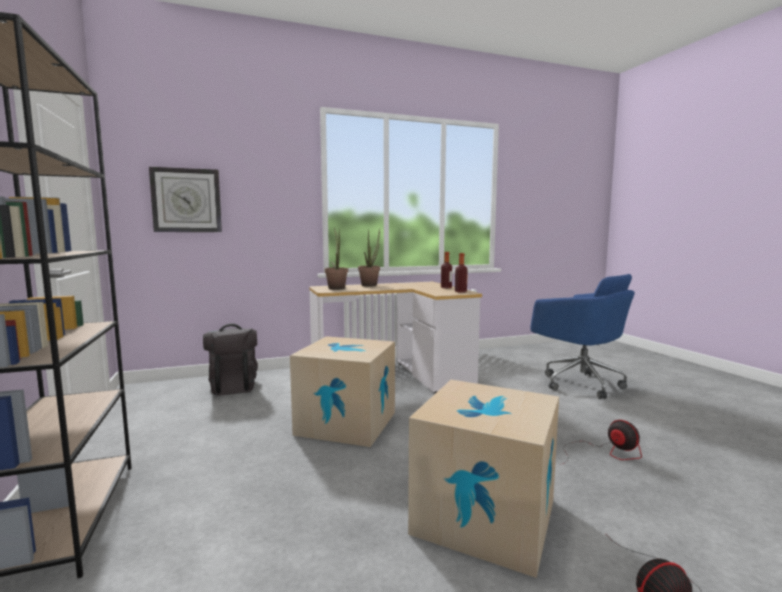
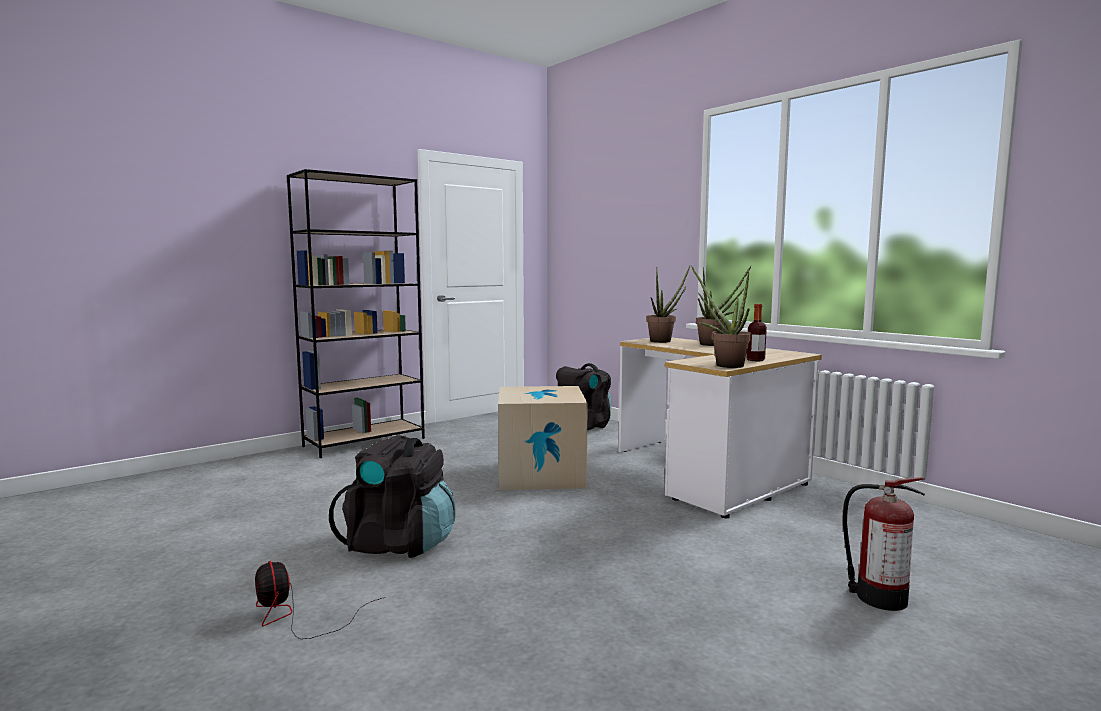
camera: 70 degrees right, 0 degrees up
wall clock [149,167,222,232] -> none
cardboard box [408,380,559,578] -> black backpack [329,435,456,558]
bottle [455,253,468,293] -> potted plant [691,266,751,368]
blue office chair [530,274,635,399] -> fire extinguisher [843,477,925,611]
fan [560,420,642,465] -> none

